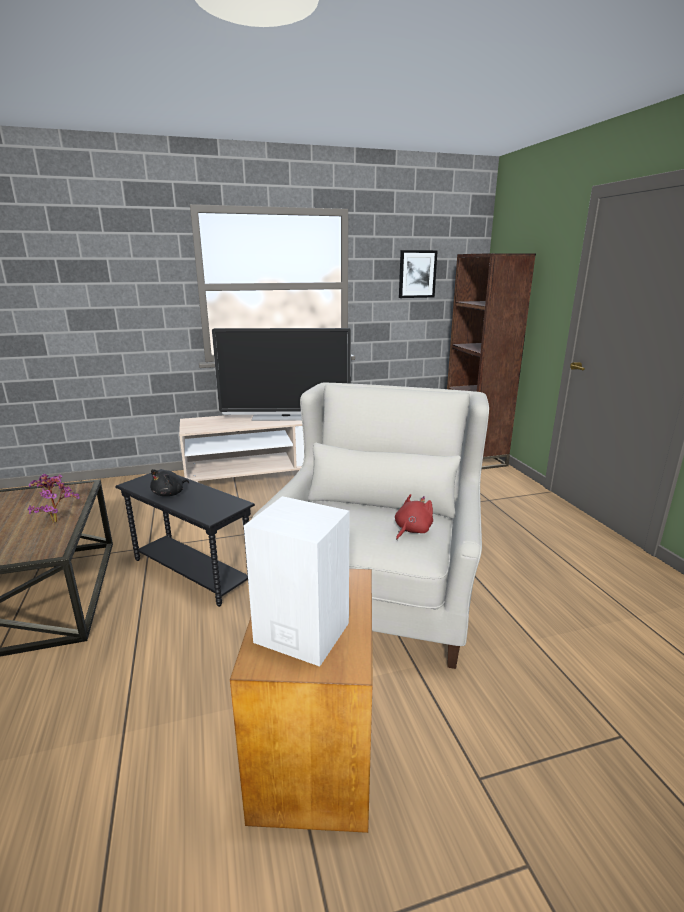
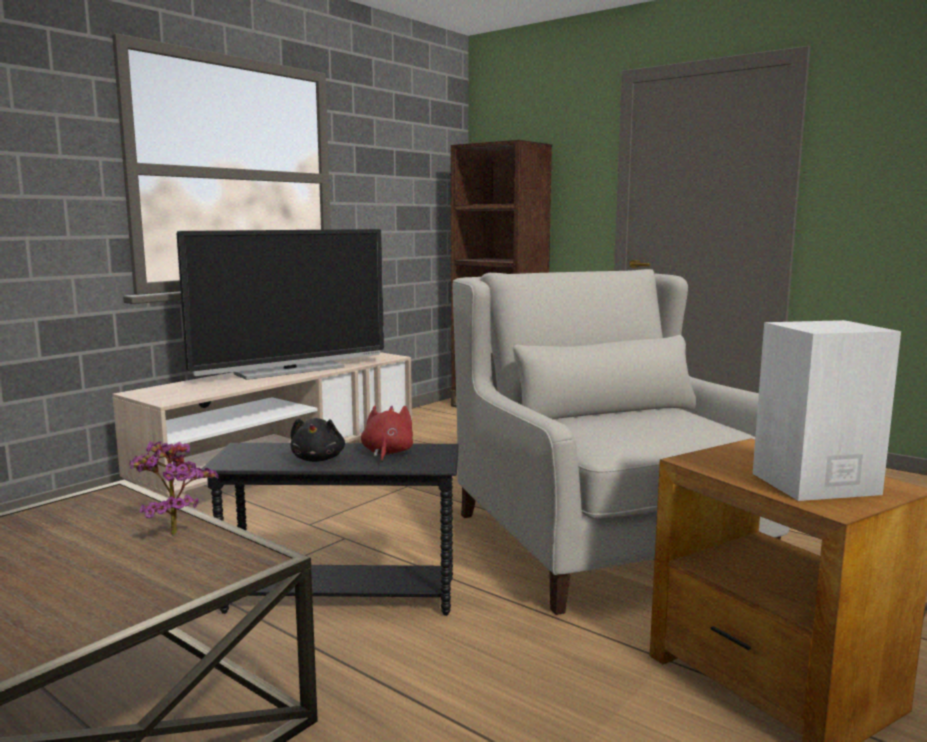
camera: 35 degrees left, 10 degrees down
red plush toy [395,494,433,540] -> red plush toy moved to [361,405,413,462]
picture [399,250,438,298] -> none

